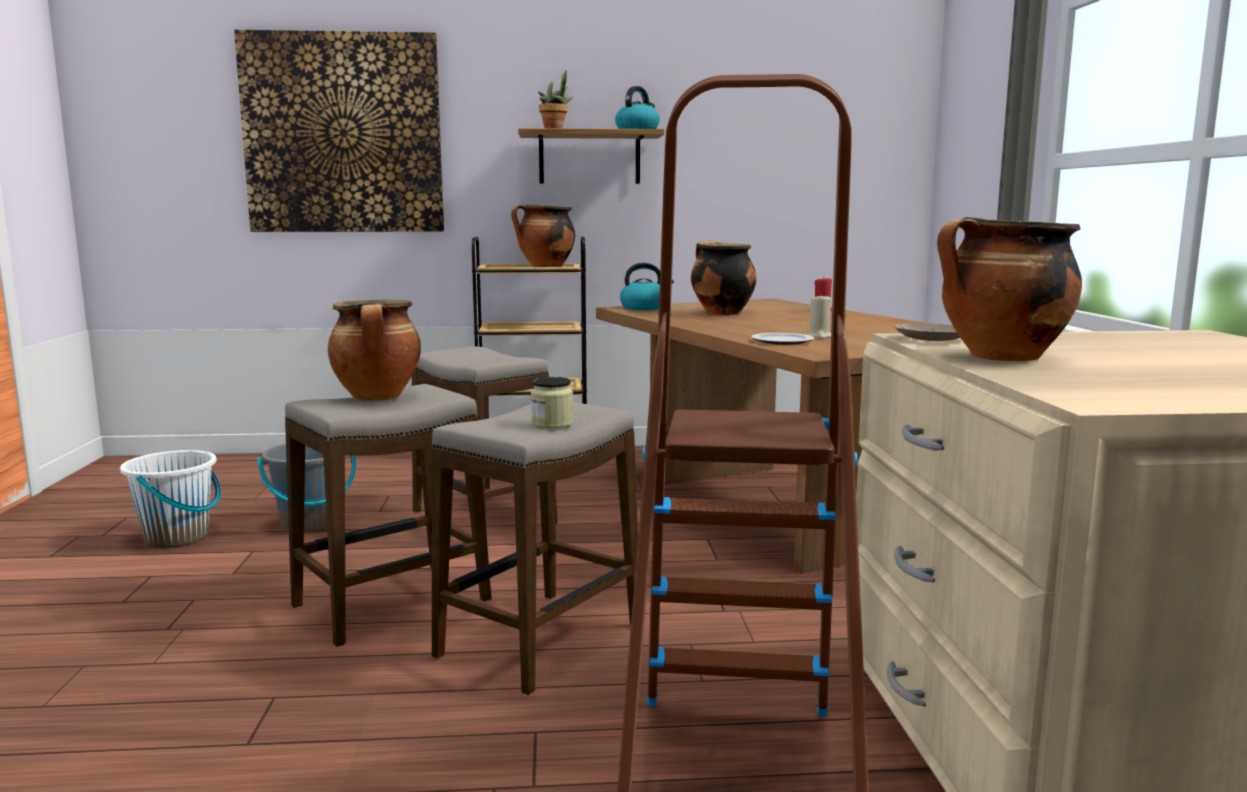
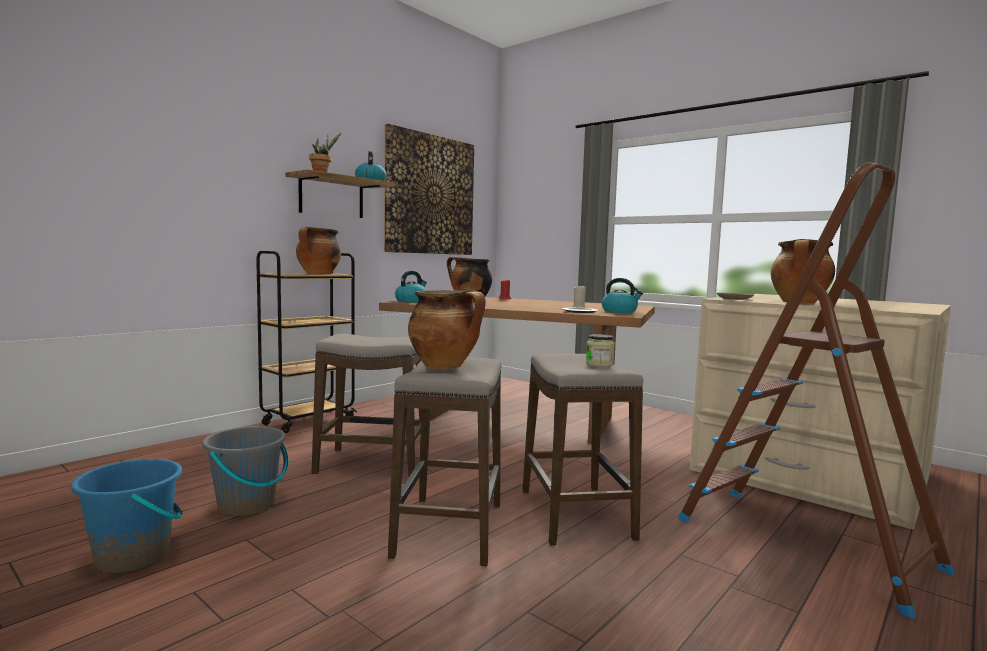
camera: 45 degrees left, 5 degrees down
white bucket [120,450,221,548] -> blue bucket [71,459,183,573]
picture [234,30,444,232] -> picture moved to [384,124,474,255]
none -> kettle [602,278,643,313]

